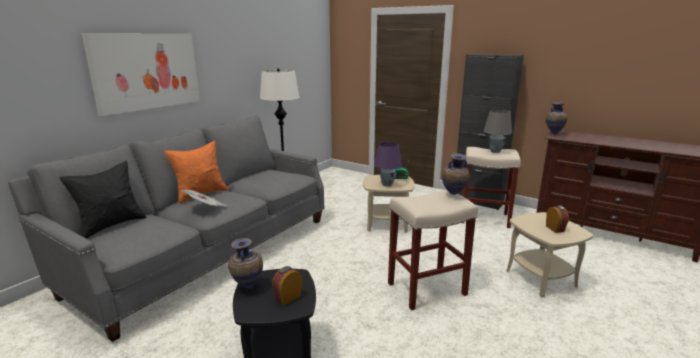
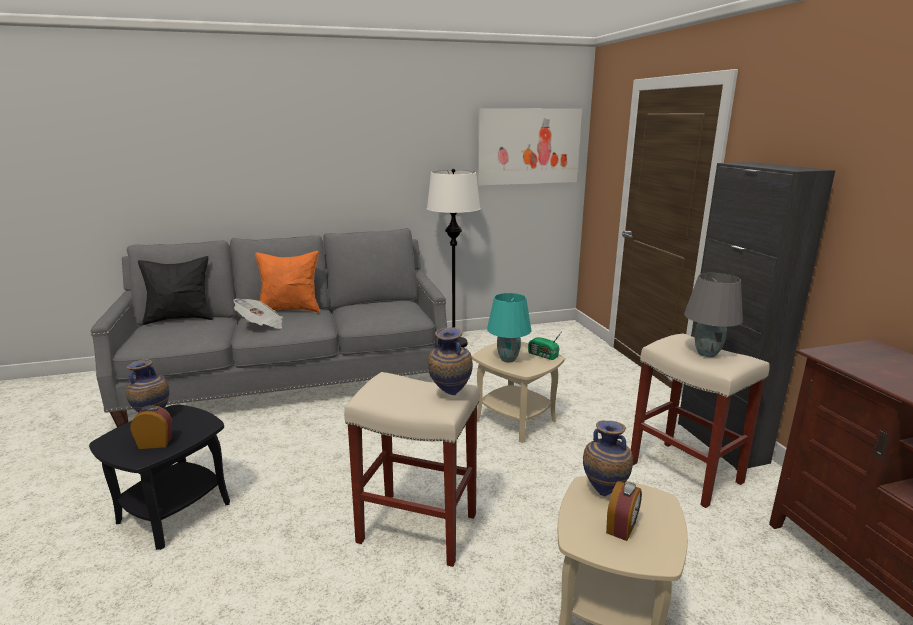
camera: 40 degrees right, 0 degrees up
picture [82,33,200,116] -> picture moved to [477,108,582,185]
purple table lamp [374,142,402,186] -> turquoise table lamp [487,293,531,363]
vase [546,103,567,134] -> vase moved to [583,420,633,497]

